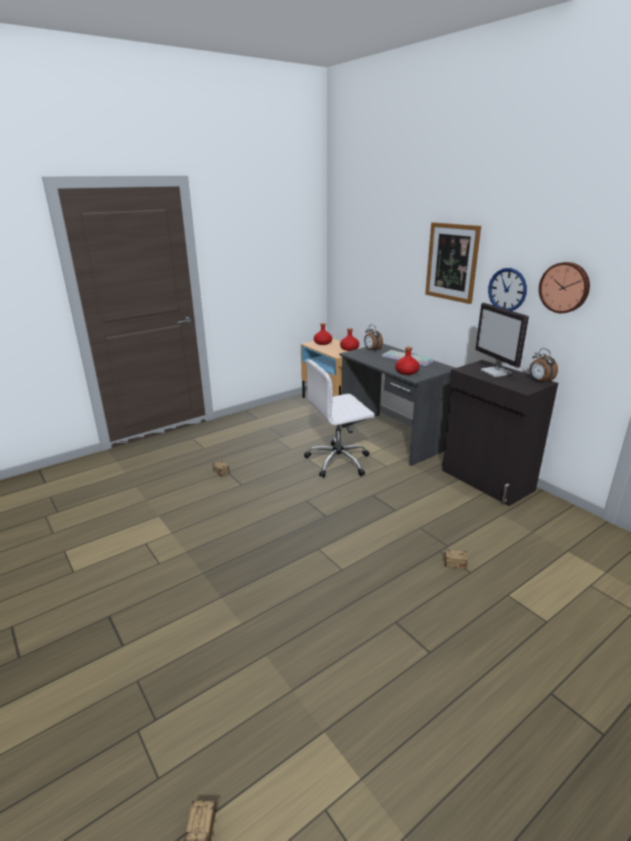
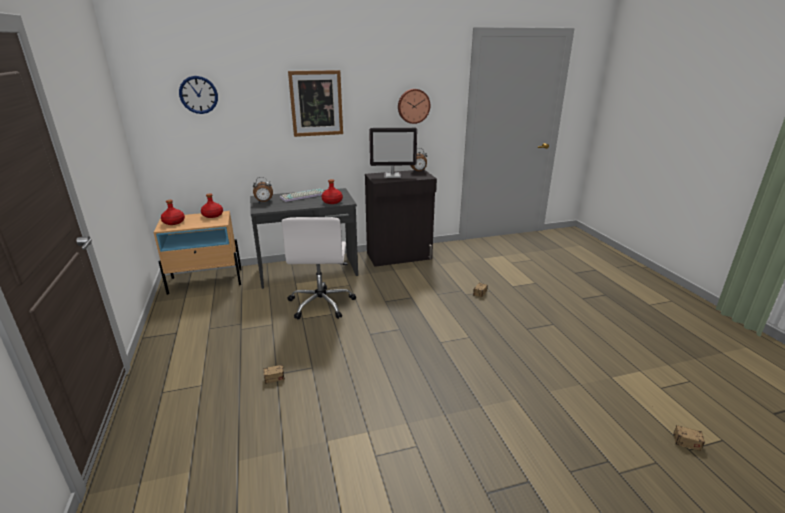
camera: 70 degrees left, 0 degrees up
wall clock [488,268,527,311] -> wall clock moved to [179,76,218,114]

